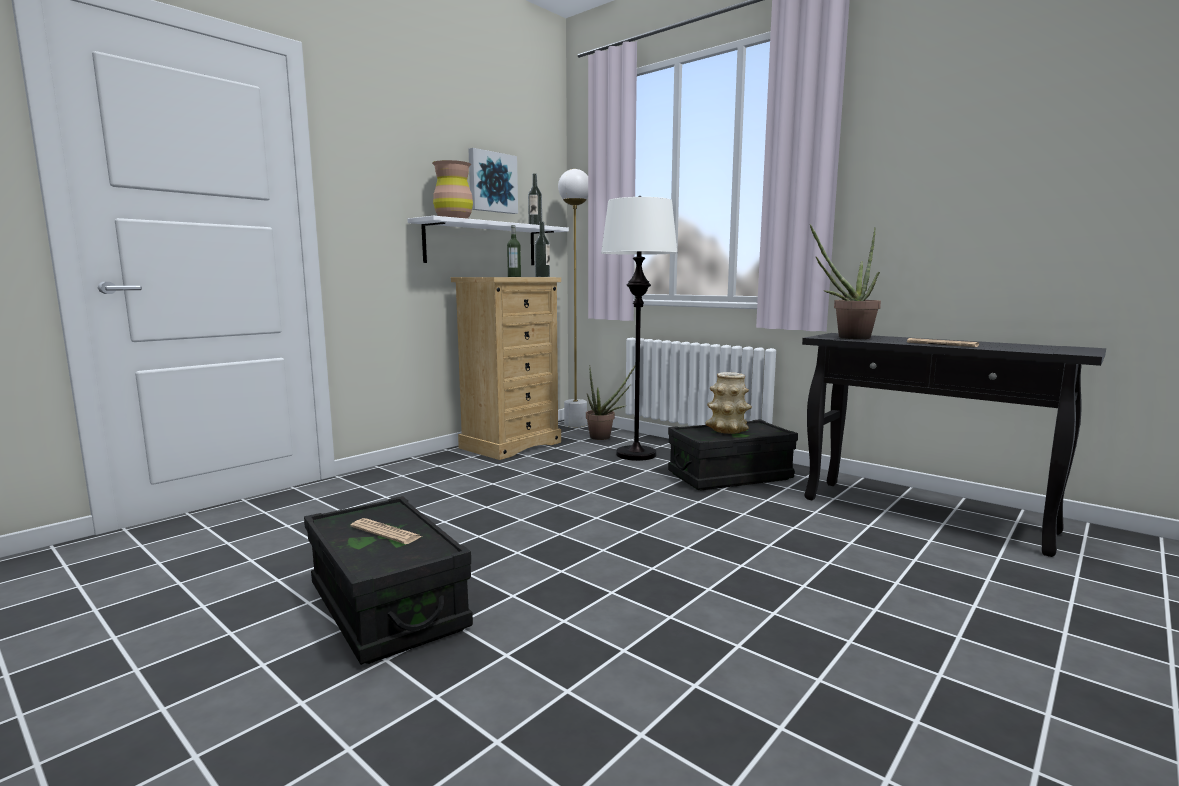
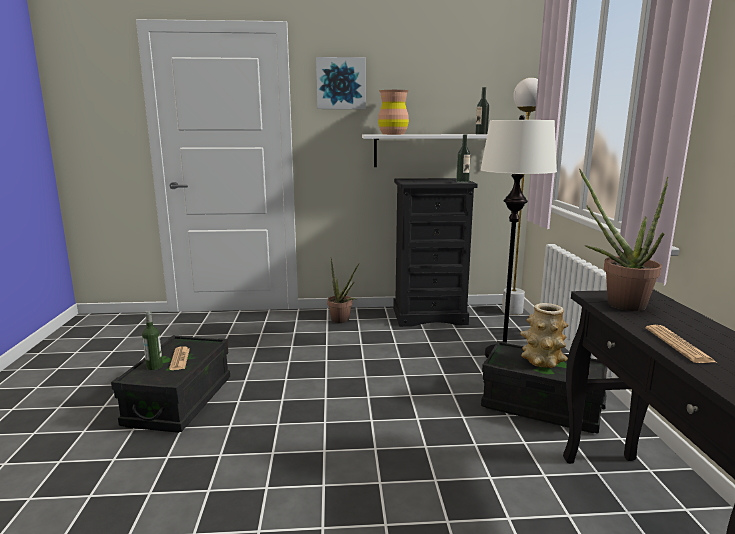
camera: 45 degrees right, 5 degrees up
beige dresser [451,277,561,460] -> black dresser [393,178,478,327]
picture [468,148,518,214] -> picture moved to [316,57,366,109]
bottle [507,225,521,277] -> bottle moved to [142,311,163,370]
potted plant [586,366,635,440] -> potted plant moved to [327,259,359,324]

